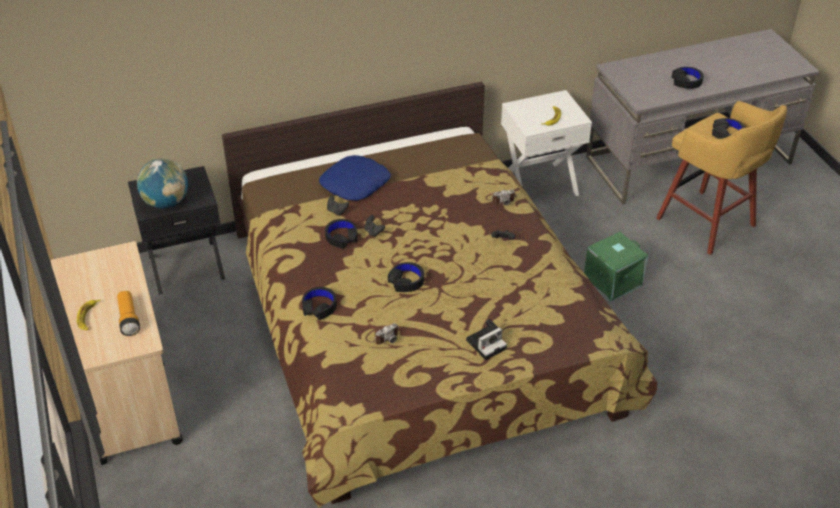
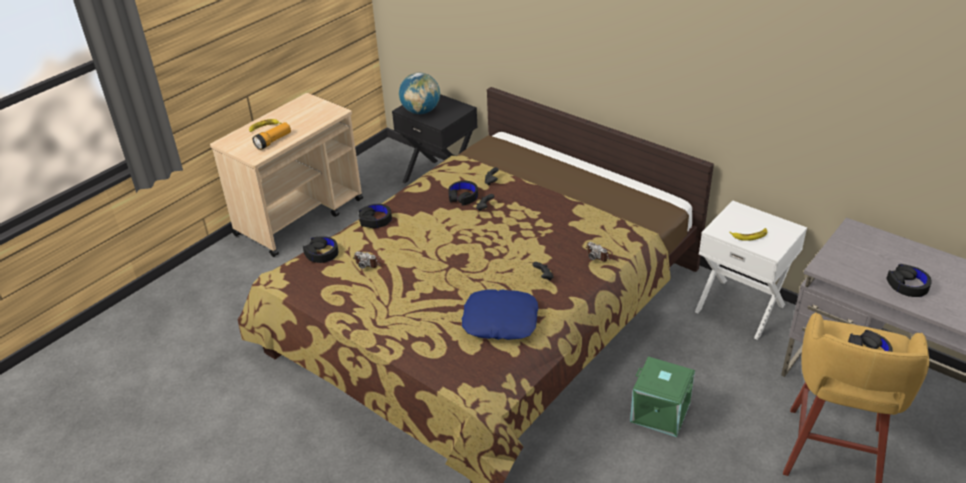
camera: 60 degrees right, 5 degrees down
blue pillow [319,155,391,201] -> blue pillow moved to [462,289,538,340]
black headphones [388,262,424,292] -> black headphones moved to [303,236,338,263]
camera [466,319,507,360] -> none

